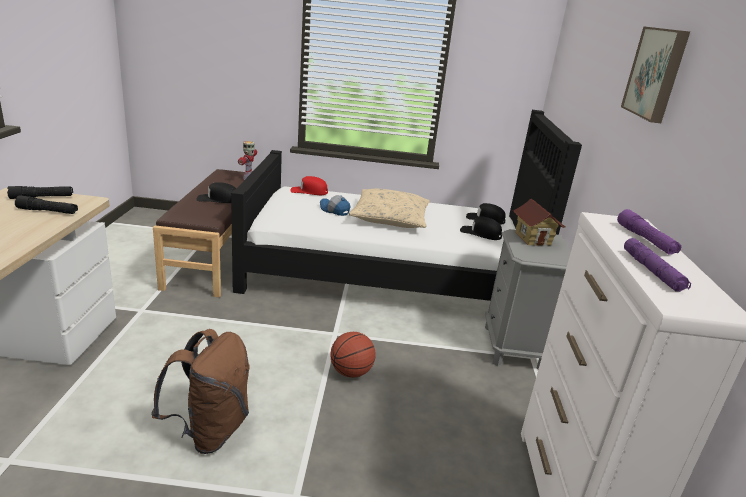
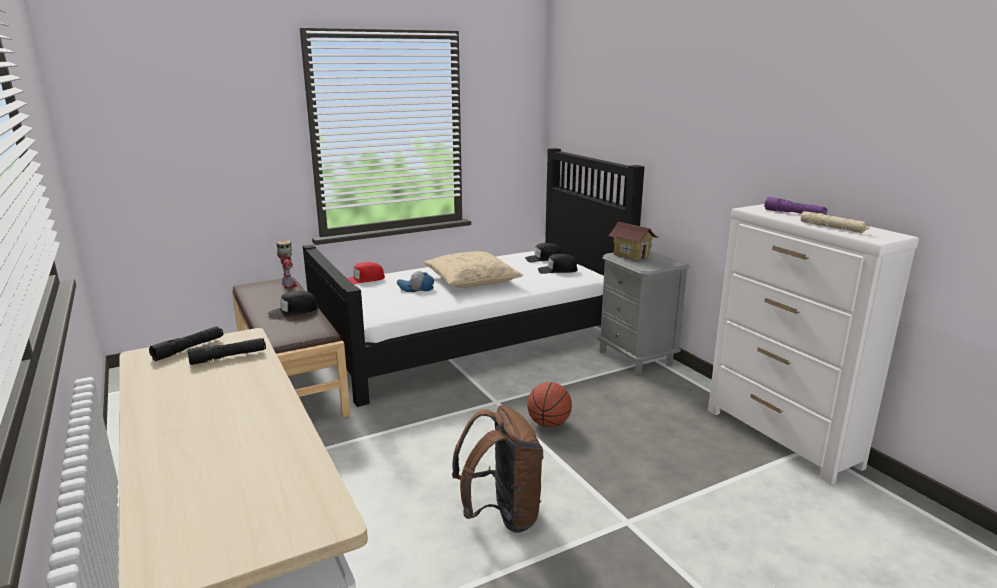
camera: 30 degrees left, 5 degrees down
picture [621,27,690,123] -> none
purple flashlight [624,238,691,292] -> beige flashlight [801,211,870,233]

